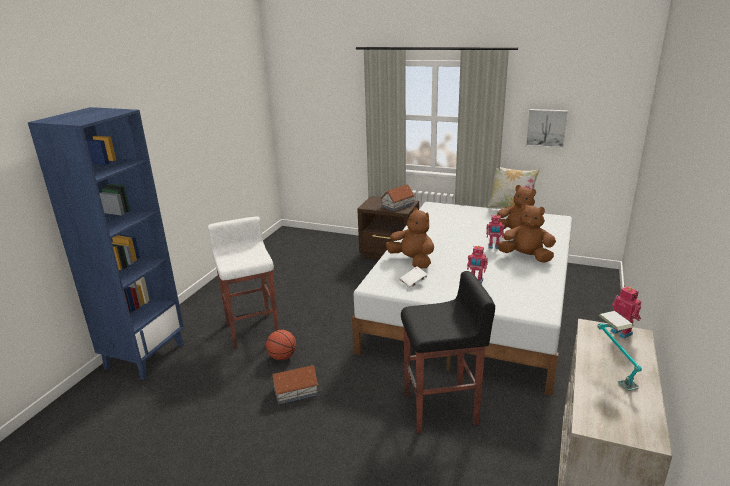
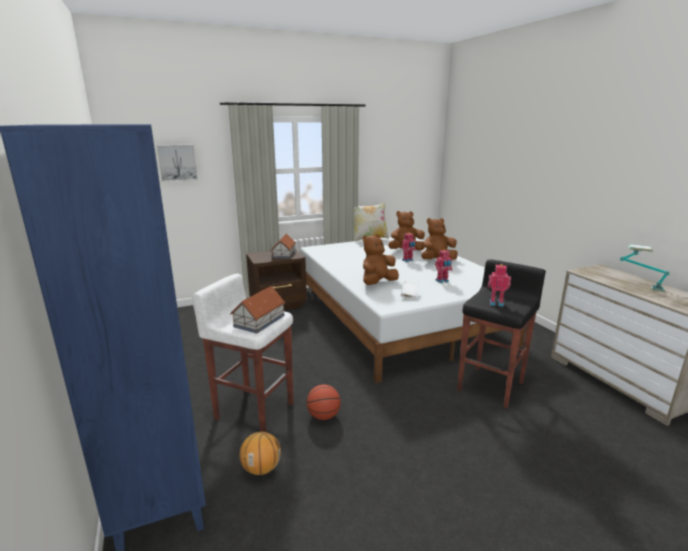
camera: 45 degrees left, 5 degrees down
toy house [271,365,318,405] -> toy house moved to [230,286,285,334]
brown plush toy [386,207,434,269] -> brown plush toy turned 45 degrees counterclockwise [363,234,399,285]
picture [526,109,568,148] -> picture moved to [156,144,198,182]
toy robot [610,285,641,339] -> toy robot moved to [488,264,511,307]
none -> basketball [240,432,281,475]

